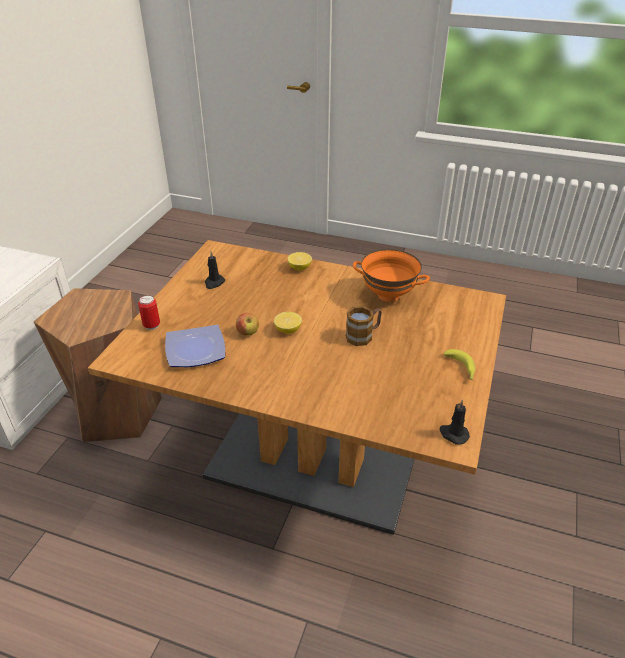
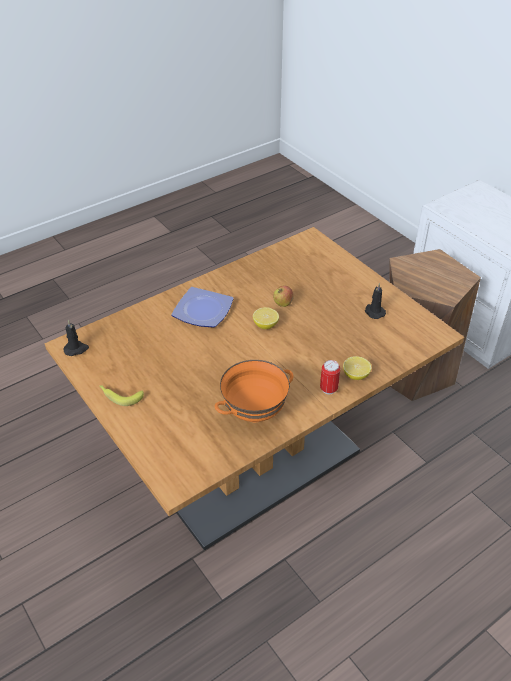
camera: 125 degrees right, 5 degrees up
can [138,295,160,330] -> can moved to [320,360,340,394]
plate [165,325,225,367] -> plate moved to [171,287,234,328]
mug [346,306,382,346] -> none

